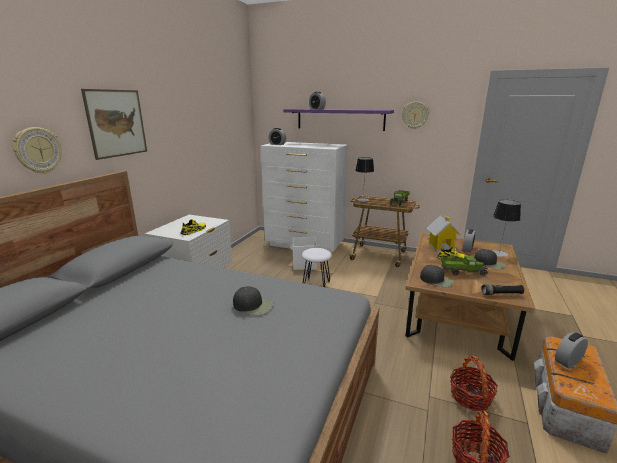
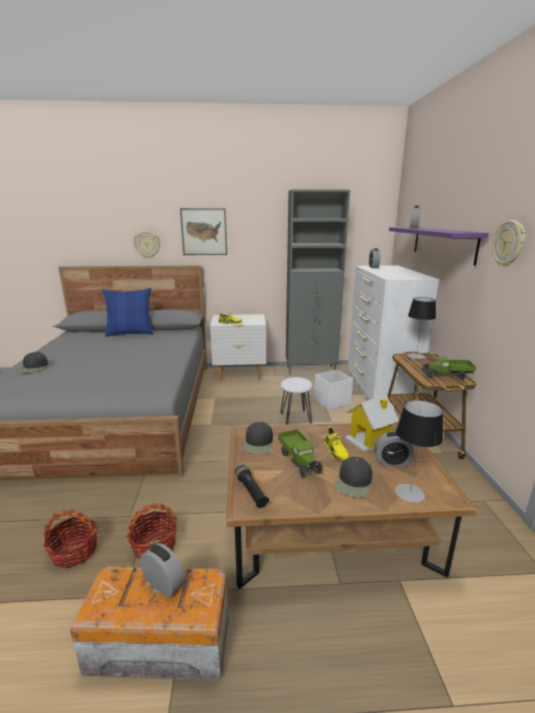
camera: 65 degrees right, 0 degrees up
black cap [233,286,274,315] -> black cap moved to [18,352,48,373]
none -> blue pillow [102,288,154,337]
none -> grey cabinet [286,189,350,374]

